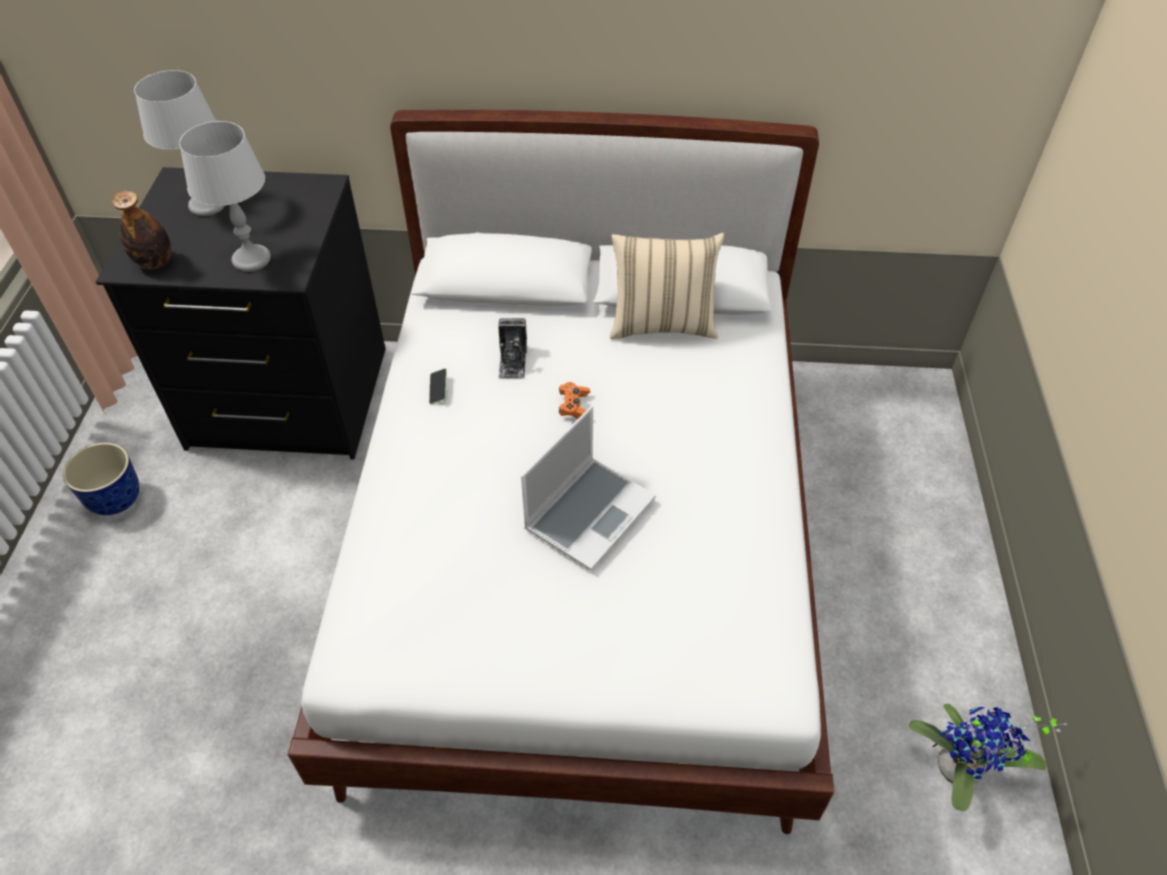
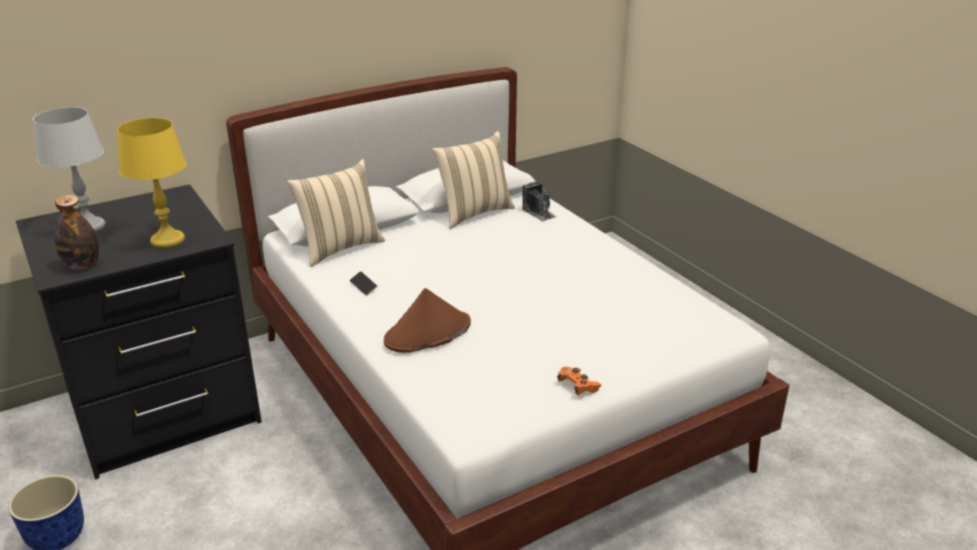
camera: 35 degrees left, 20 degrees down
grey table lamp [179,121,271,272] -> yellow table lamp [117,118,186,248]
camera [498,318,527,379] -> camera moved to [522,181,556,221]
laptop [521,406,656,570] -> none
orange game controller [559,382,590,419] -> orange game controller moved to [557,367,601,395]
potted plant [909,704,1068,812] -> none
none -> beige pillow [287,159,385,267]
none -> brown hat [384,288,471,353]

